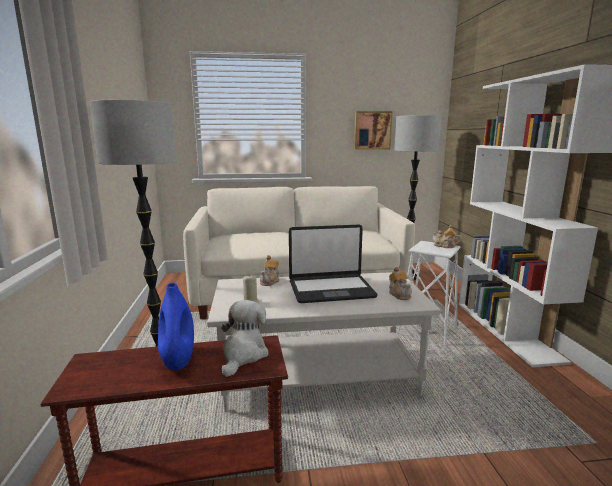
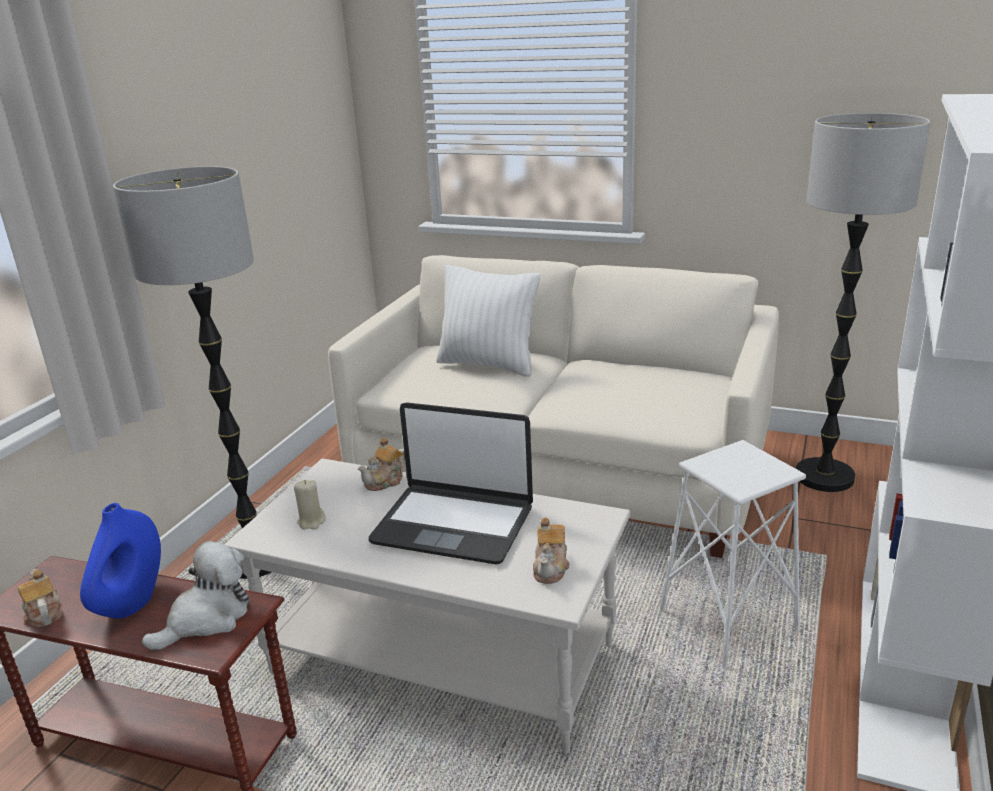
camera: 30 degrees right, 10 degrees up
picture [354,111,393,150] -> none
teapot [432,224,461,248] -> teapot moved to [18,569,62,627]
none -> white pillow [436,265,540,377]

